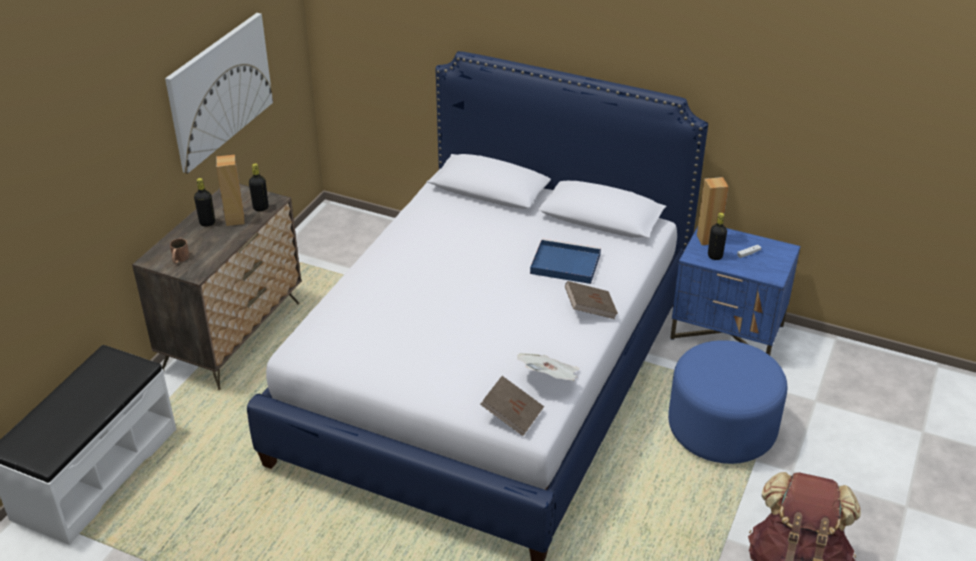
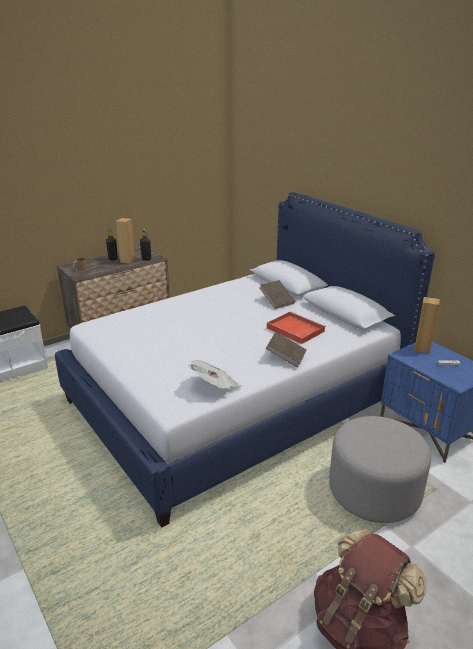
camera: 30 degrees right, 10 degrees down
picture [165,13,273,174] -> none
brown book [480,376,544,436] -> brown book moved to [260,280,295,309]
blue tray [530,238,601,284] -> red tray [267,311,326,344]
blue ottoman [668,340,787,464] -> grey ottoman [329,416,431,523]
black bottle [708,213,727,260] -> none

